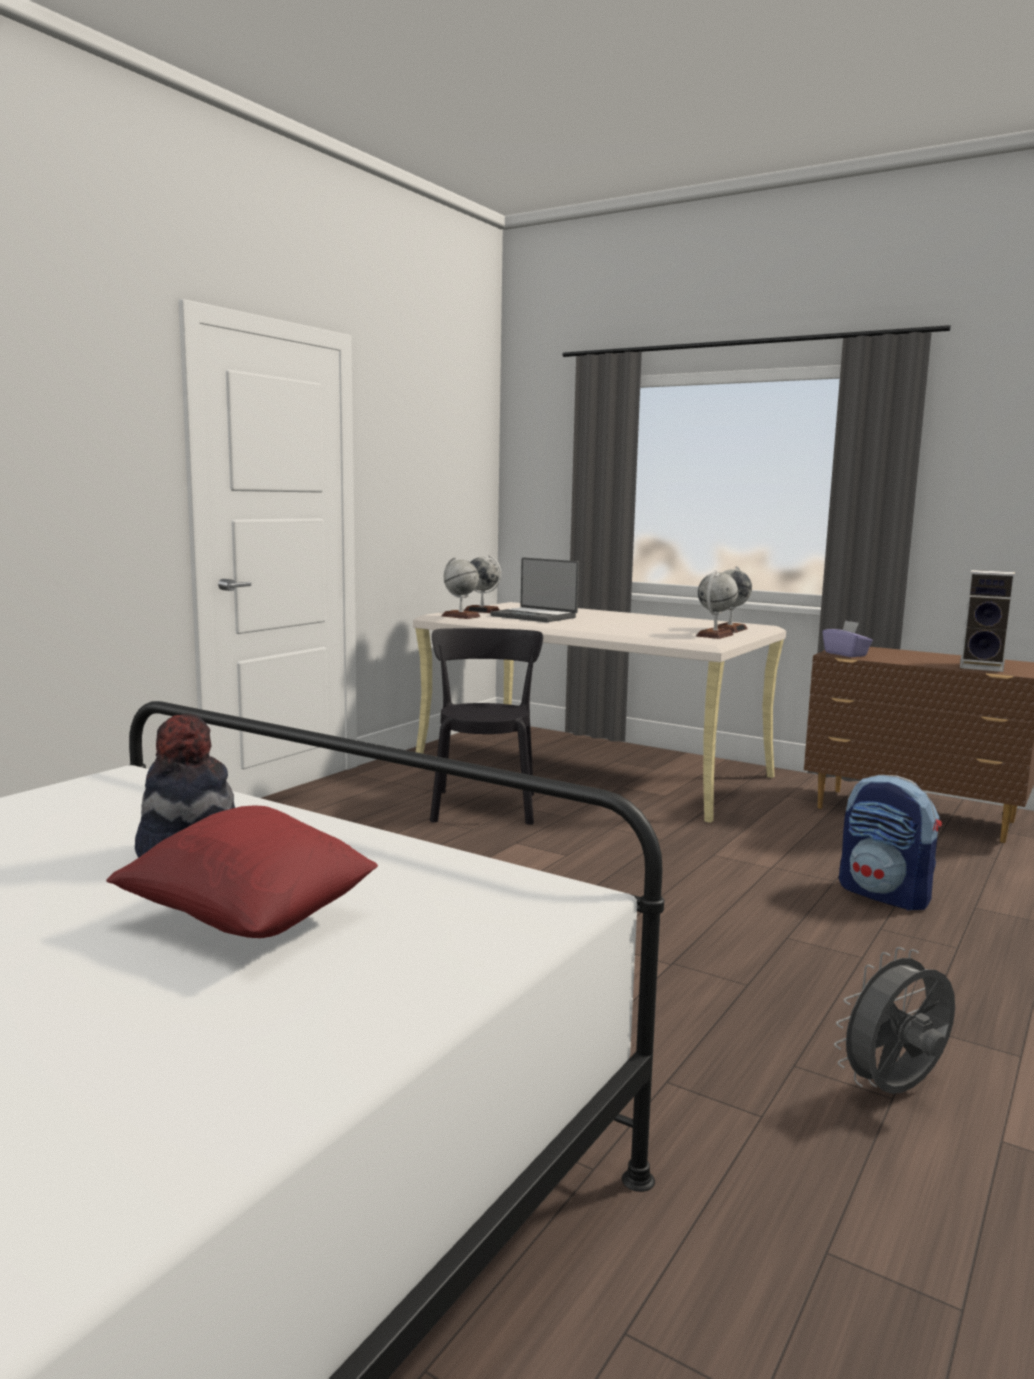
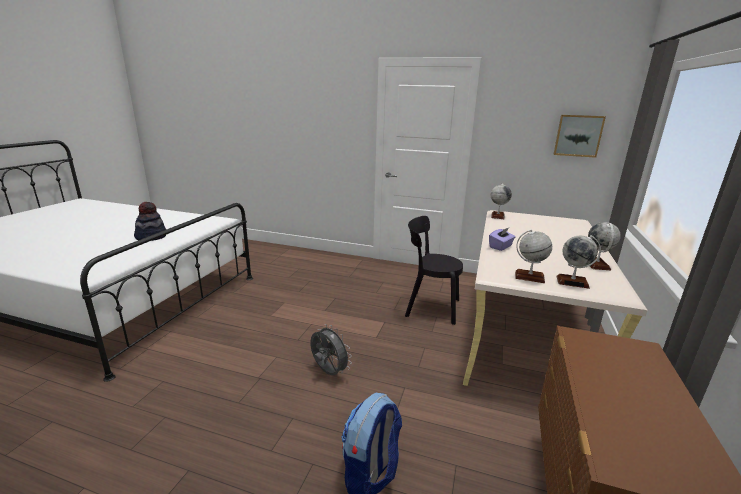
camera: 75 degrees right, 10 degrees up
red pillow [106,806,378,938] -> none
black chair [430,628,543,825] -> black chair turned 150 degrees counterclockwise [405,216,463,325]
globe [464,555,501,613] -> globe moved to [588,222,621,270]
laptop [490,558,579,622] -> none
purple tissue box [822,620,873,657] -> purple tissue box moved to [489,228,516,251]
grey fan [834,947,955,1094] -> grey fan moved to [310,324,352,375]
speaker [960,570,1015,672] -> none
none -> picture [554,115,606,158]

